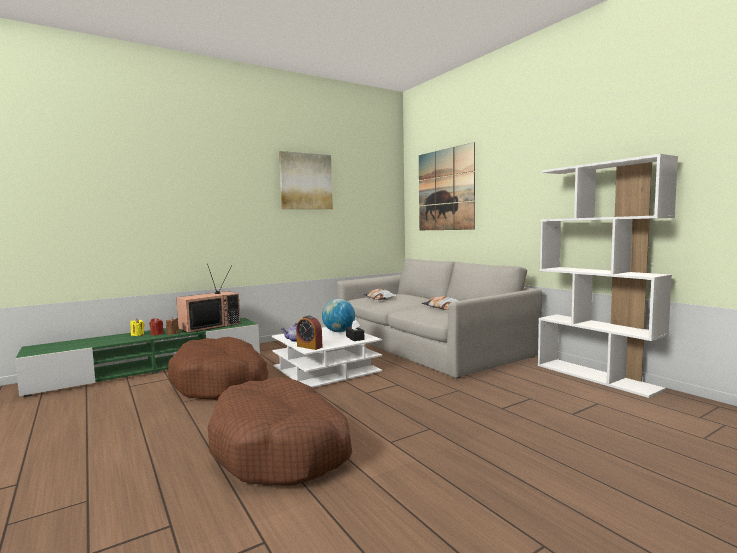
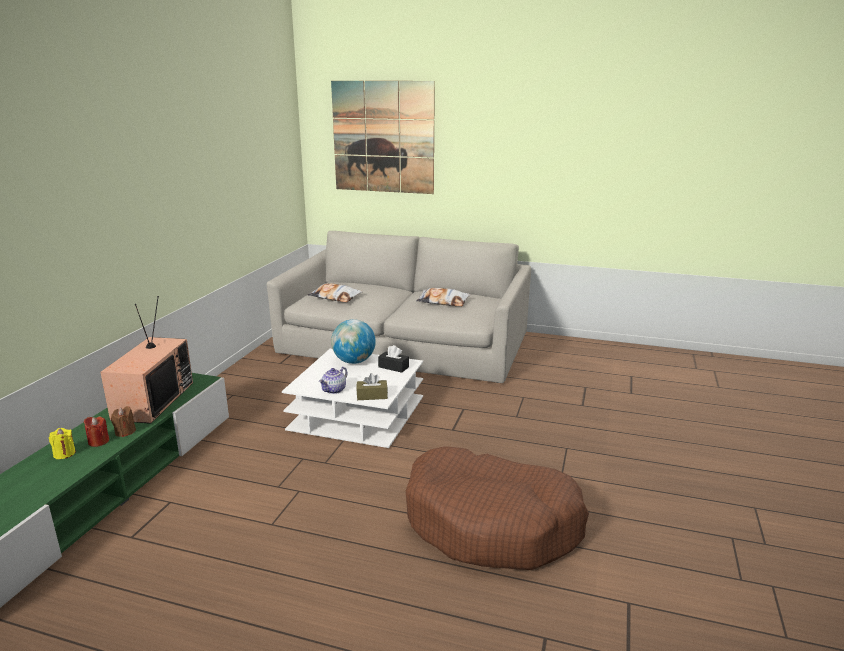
camera: 40 degrees left, 15 degrees up
brown dog bed [168,337,269,400] -> none
picture [279,151,333,209] -> none
alarm clock [296,315,322,350] -> brown tissue box [356,373,388,400]
white bookcase [538,154,678,398] -> none

